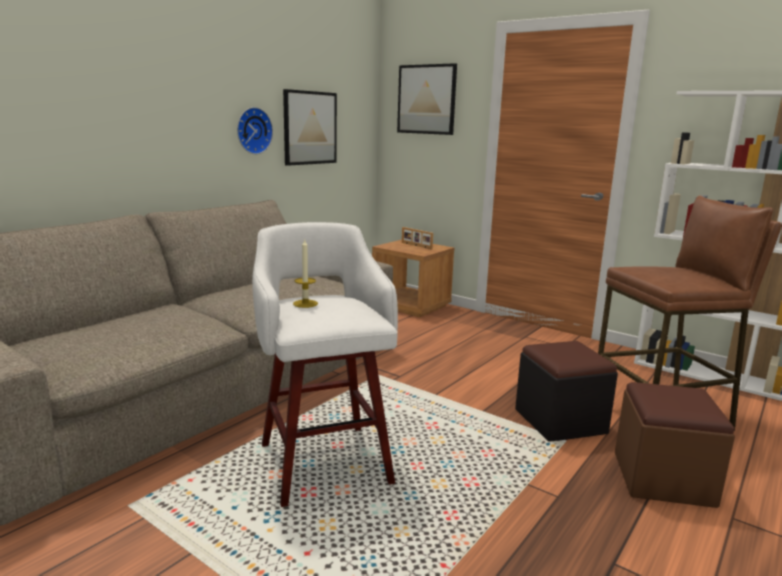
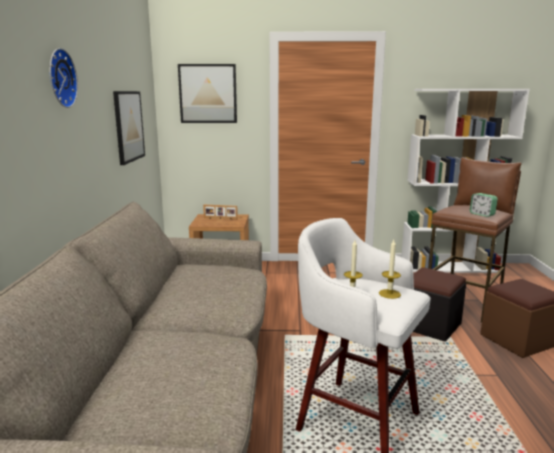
camera: 35 degrees left, 0 degrees up
wall clock [237,107,273,154] -> wall clock moved to [49,48,78,108]
none -> candle [379,240,401,299]
none -> alarm clock [470,193,498,217]

